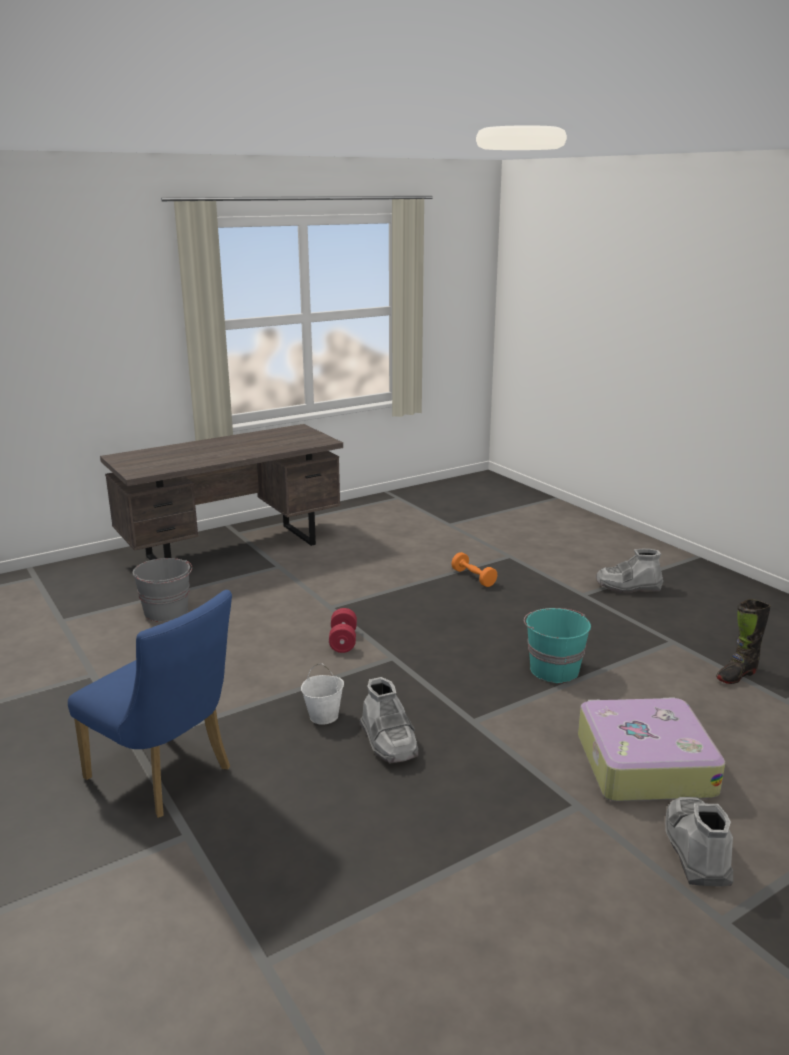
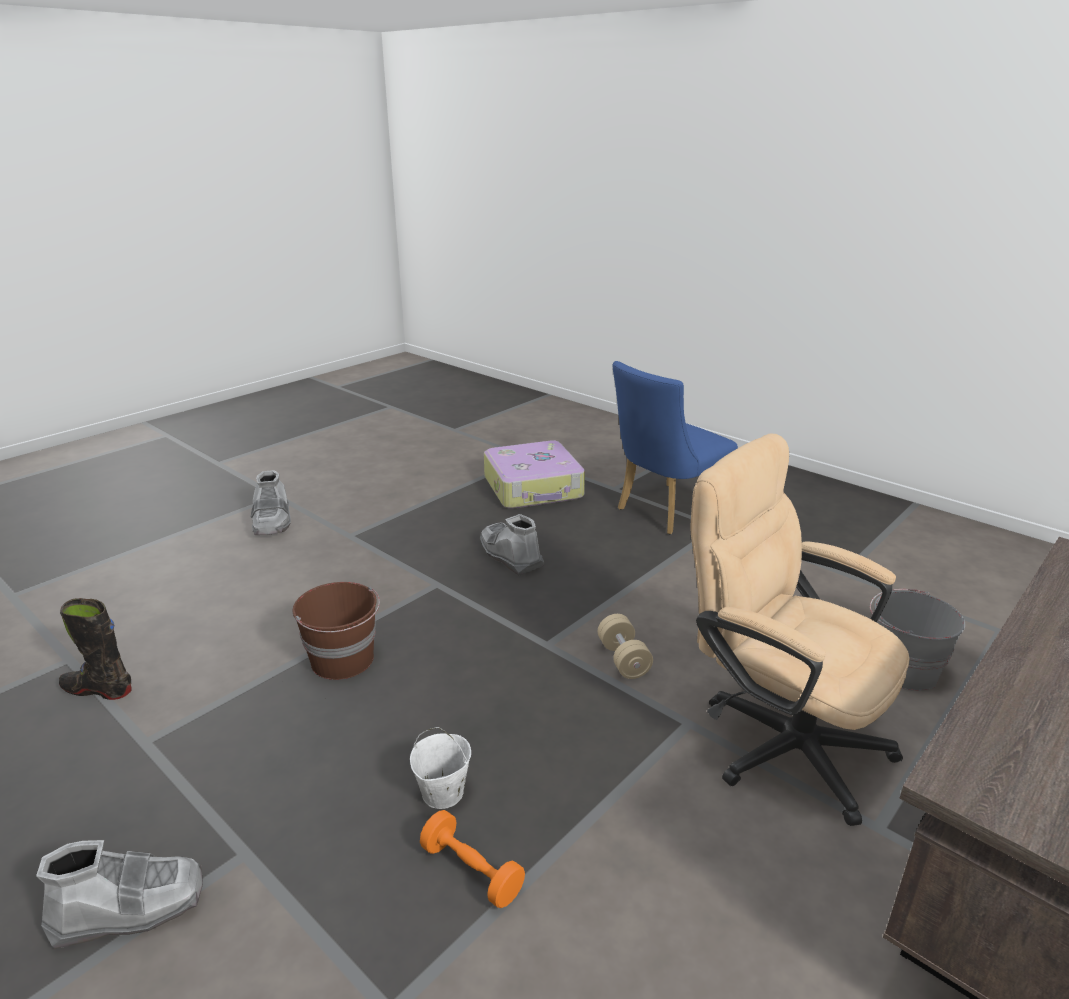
camera: 165 degrees right, 5 degrees up
blue chair [68,590,232,818] -> blue chair turned 60 degrees counterclockwise [613,361,738,534]
white bucket [301,663,344,725] -> white bucket moved to [410,727,471,809]
red dumbbell [329,608,357,653] -> beige dumbbell [598,614,653,679]
turquoise bucket [524,608,591,683] -> brown bucket [293,582,380,680]
suitcase [578,697,725,801] -> suitcase moved to [484,440,585,509]
black boot [716,599,771,684] -> black boot turned 120 degrees counterclockwise [59,598,132,700]
none -> beige office chair [690,434,910,826]

